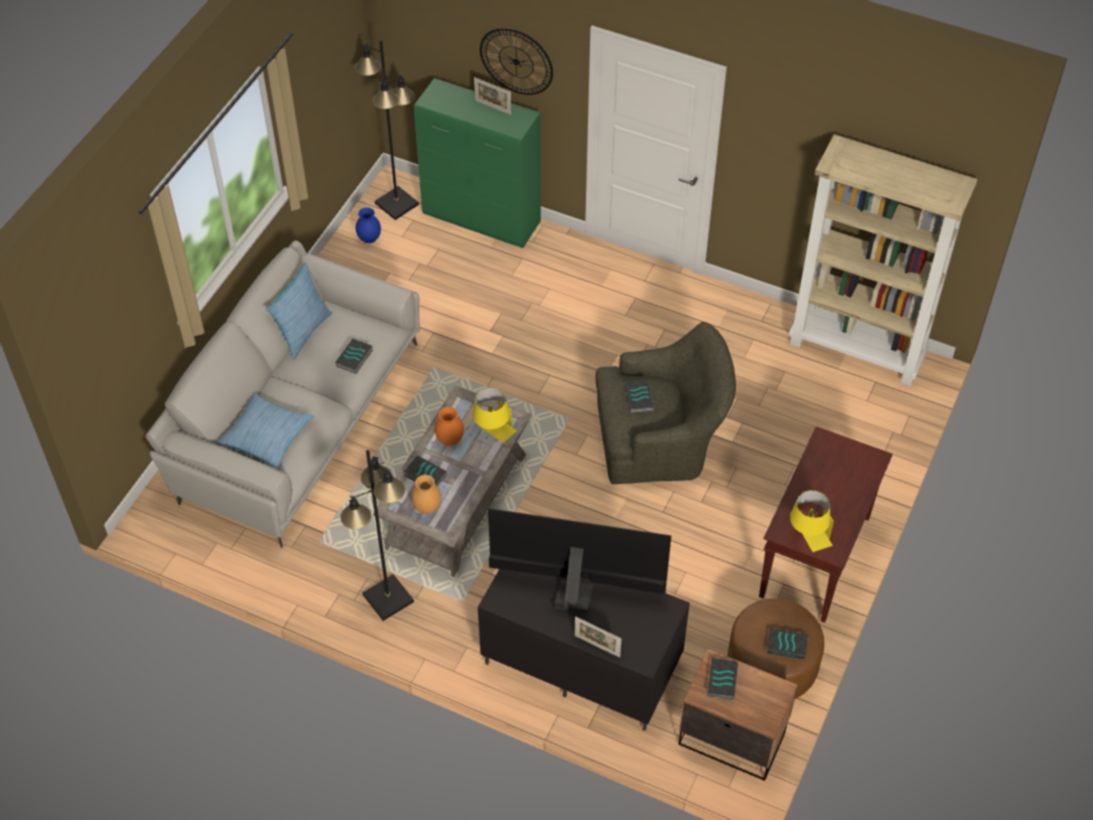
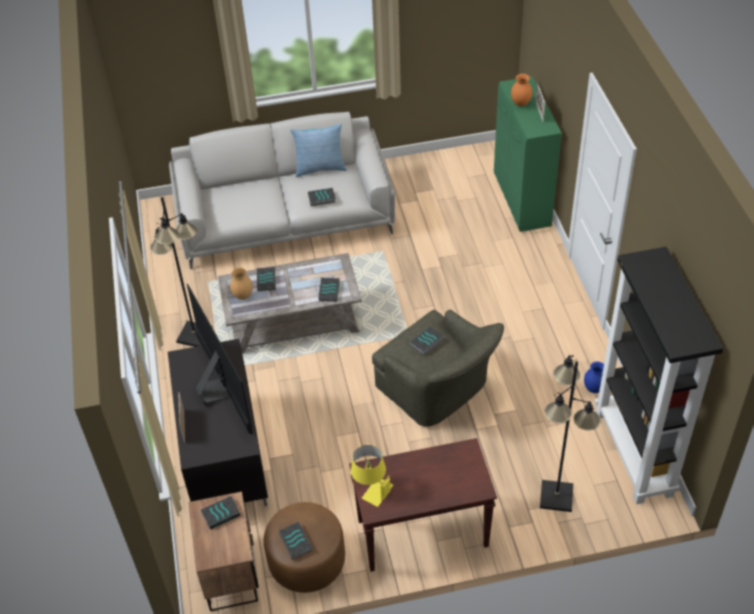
camera: 55 degrees right, 5 degrees down
pillow [215,392,314,469] -> none
black floor lamp [355,40,419,220] -> black floor lamp moved to [540,355,600,512]
blue vase [356,207,381,243] -> blue vase moved to [584,362,604,393]
orange vase [435,407,464,446] -> orange vase moved to [511,74,533,106]
yellow table lamp [473,387,517,443] -> book [318,277,340,302]
wall clock [480,28,553,95] -> none
beige bookcase [789,134,978,386] -> black bookcase [595,247,723,504]

